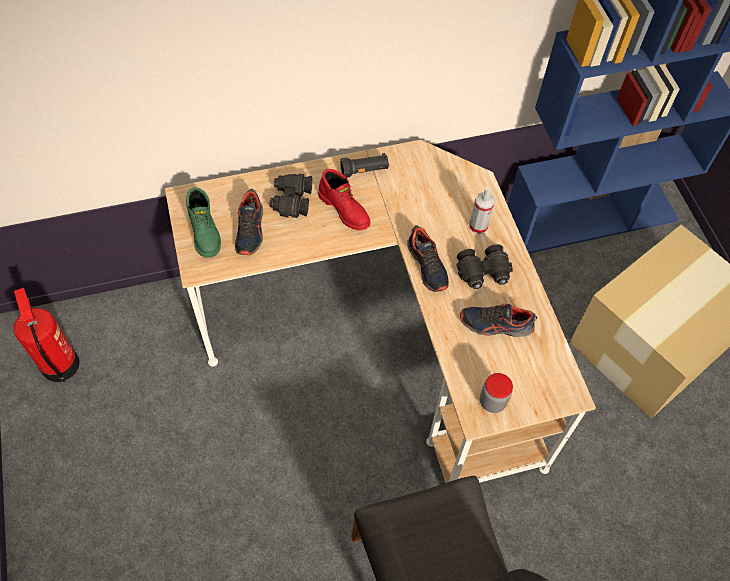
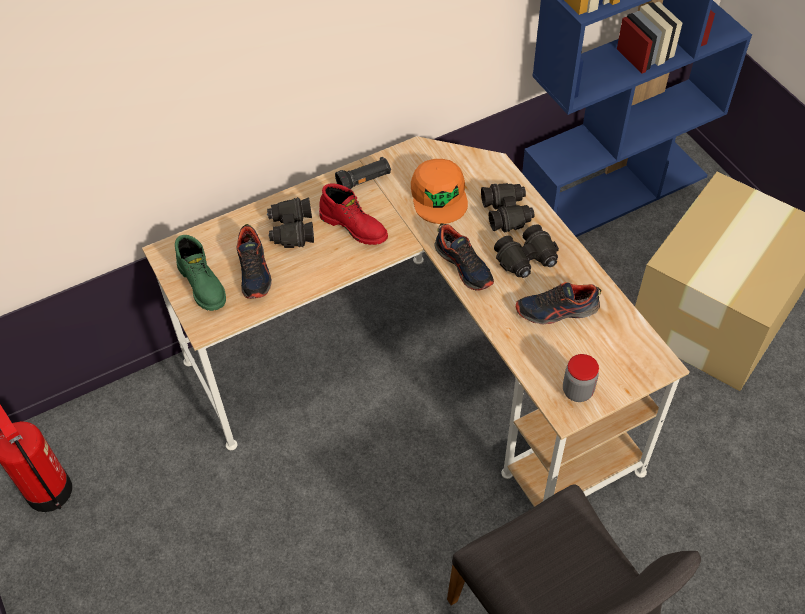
camera: 10 degrees left, 5 degrees down
spray bottle [469,187,495,234] -> black binoculars [481,183,534,233]
none -> orange cap [411,159,468,224]

